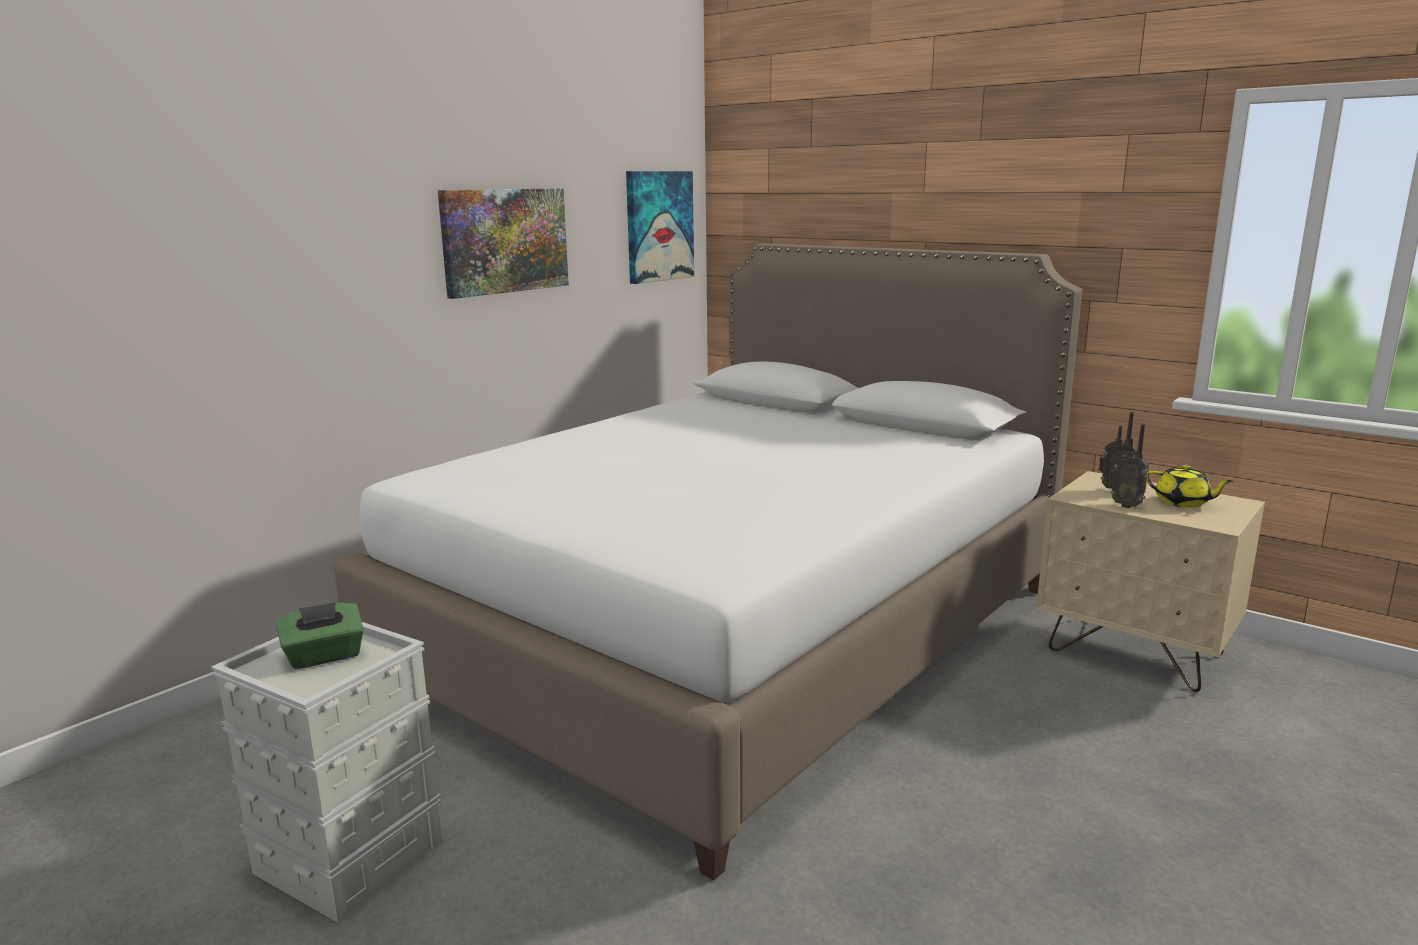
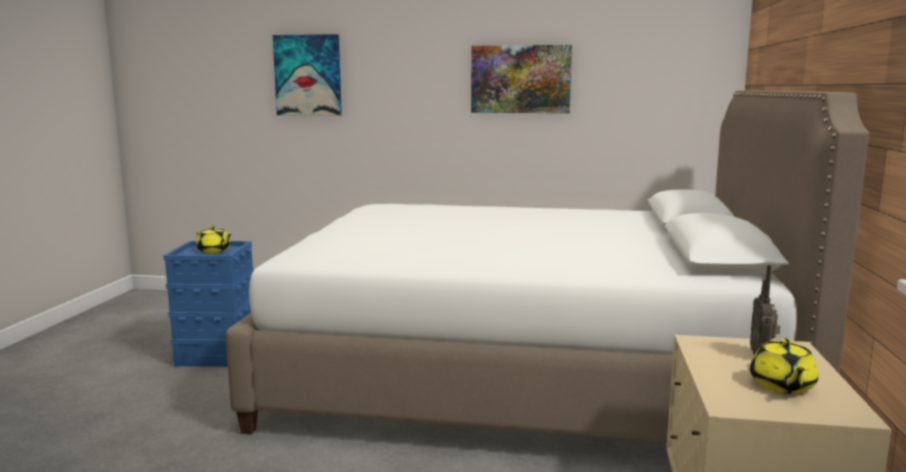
camera: 60 degrees right, 5 degrees down
grey storage box [211,622,442,923] -> blue storage box [163,241,254,367]
green tissue box [276,602,364,670] -> yellow teapot [196,226,232,253]
picture [626,171,694,284] -> picture moved to [273,34,342,116]
radio [1109,424,1149,508] -> none

